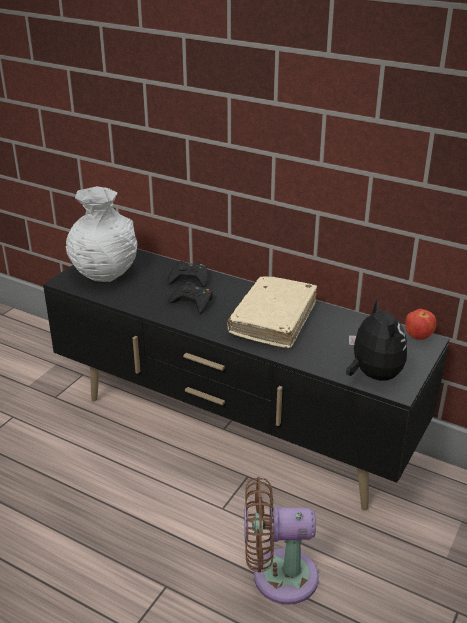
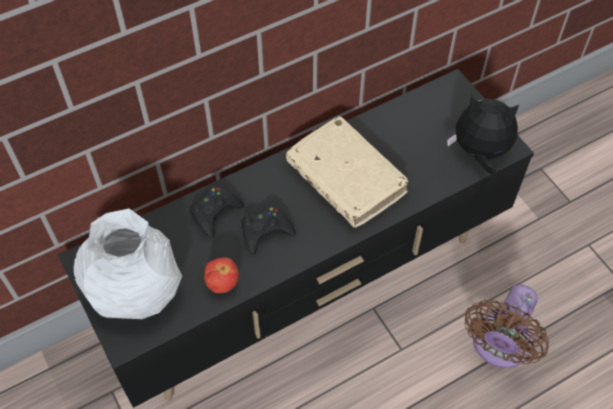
camera: 60 degrees left, 25 degrees up
apple [405,309,436,340] -> apple moved to [204,257,239,293]

